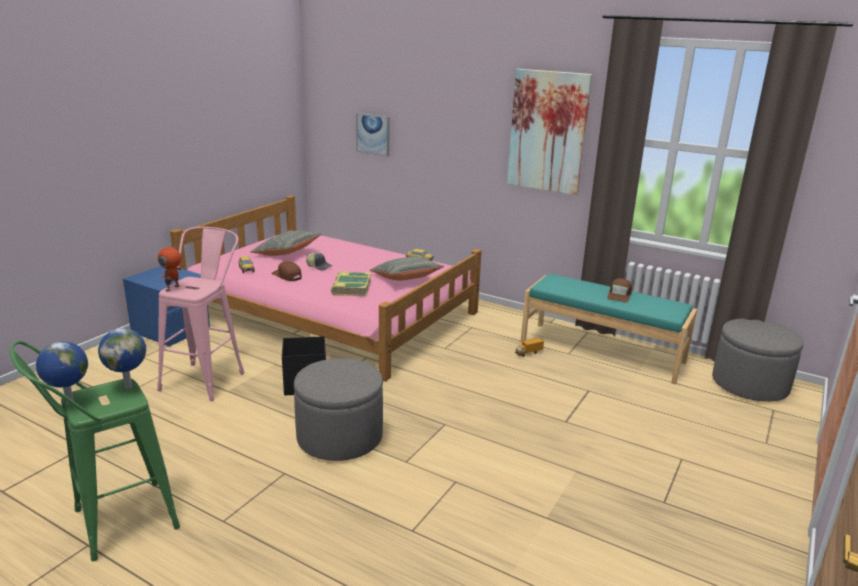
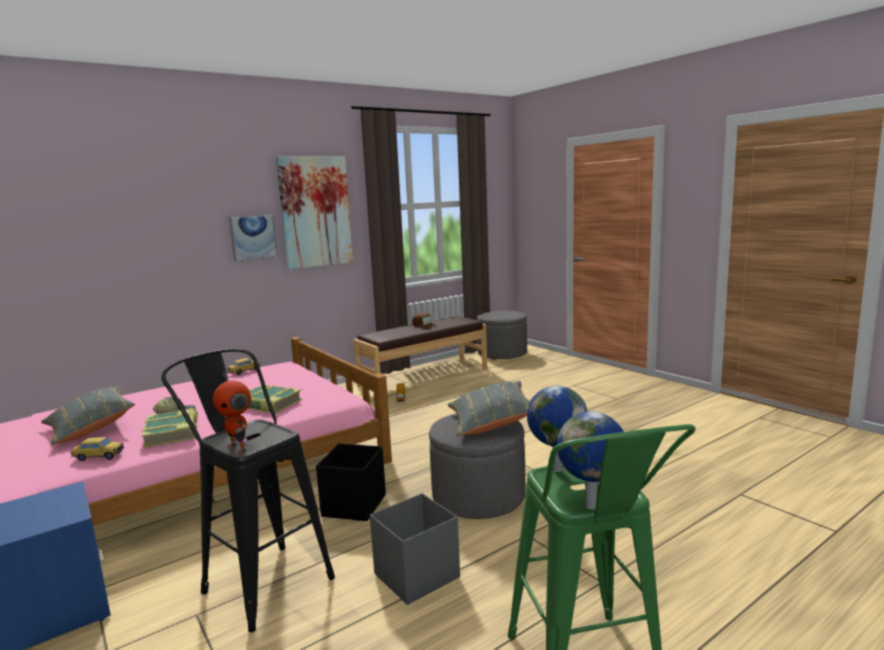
camera: 65 degrees left, 10 degrees down
pink stool [157,227,244,401] -> black stool [161,349,335,632]
brown cap [271,261,302,281] -> book [141,408,198,448]
picture [356,113,390,156] -> picture moved to [229,214,278,261]
grey pillow [370,257,444,281] -> grey pillow moved to [448,381,530,436]
turquoise bench [521,274,697,384] -> brown bench [353,316,487,388]
none -> grey storage box [370,493,460,605]

